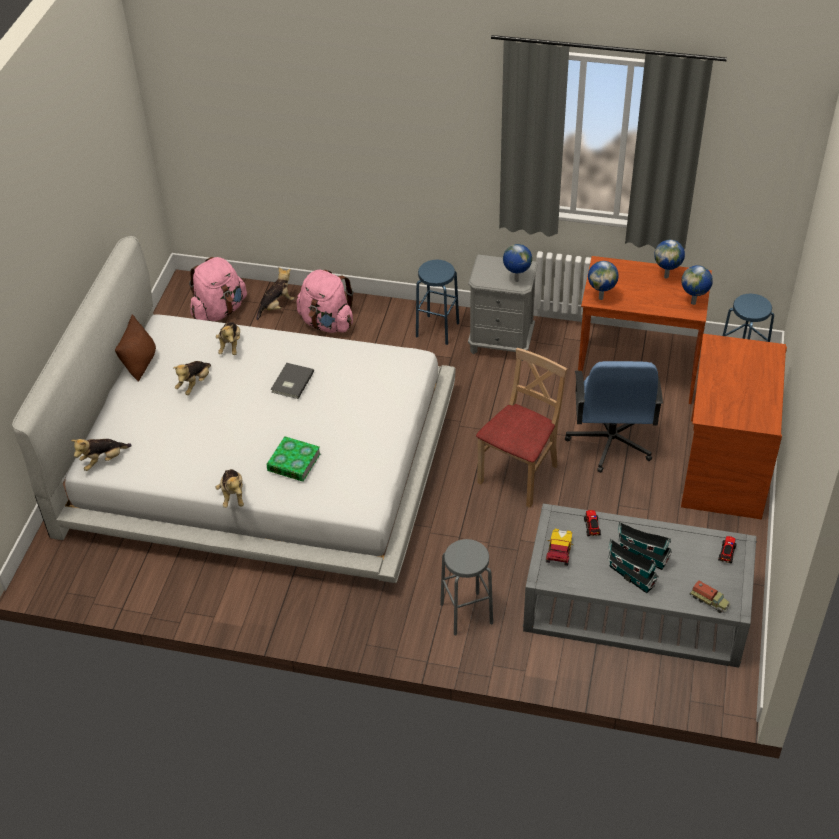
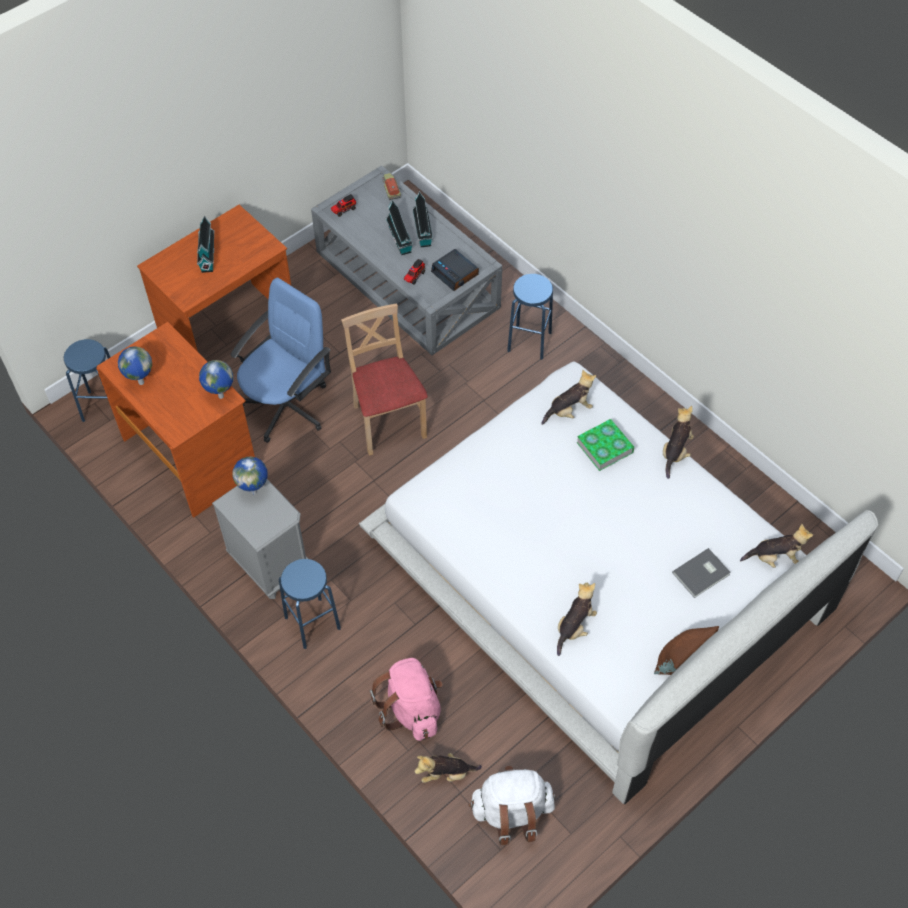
camera: 145 degrees left, 10 degrees up
plush toy [173,361,211,395] -> plush toy moved to [541,370,596,425]
pink backpack [189,257,247,321] -> white backpack [469,765,555,845]
grey book [271,363,314,399] -> grey book moved to [672,548,731,598]
grey stool [440,539,493,636] -> blue stool [507,274,553,360]
beige chair [476,348,567,508] -> beige chair turned 90 degrees clockwise [341,304,428,456]
toy car [546,529,573,566] -> alarm clock [431,249,479,291]
globe [682,265,713,305] -> none
none -> toy house [197,216,214,273]

